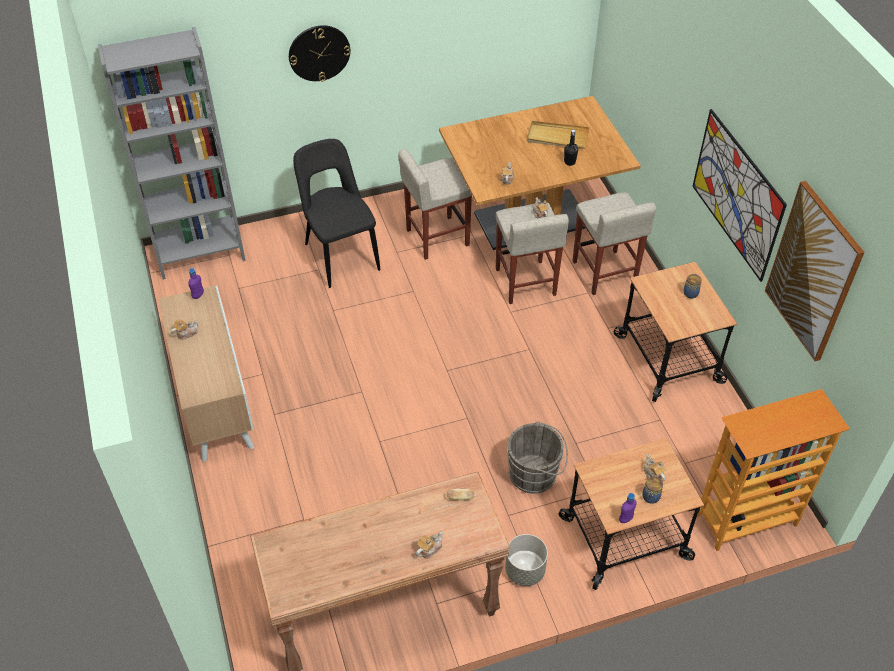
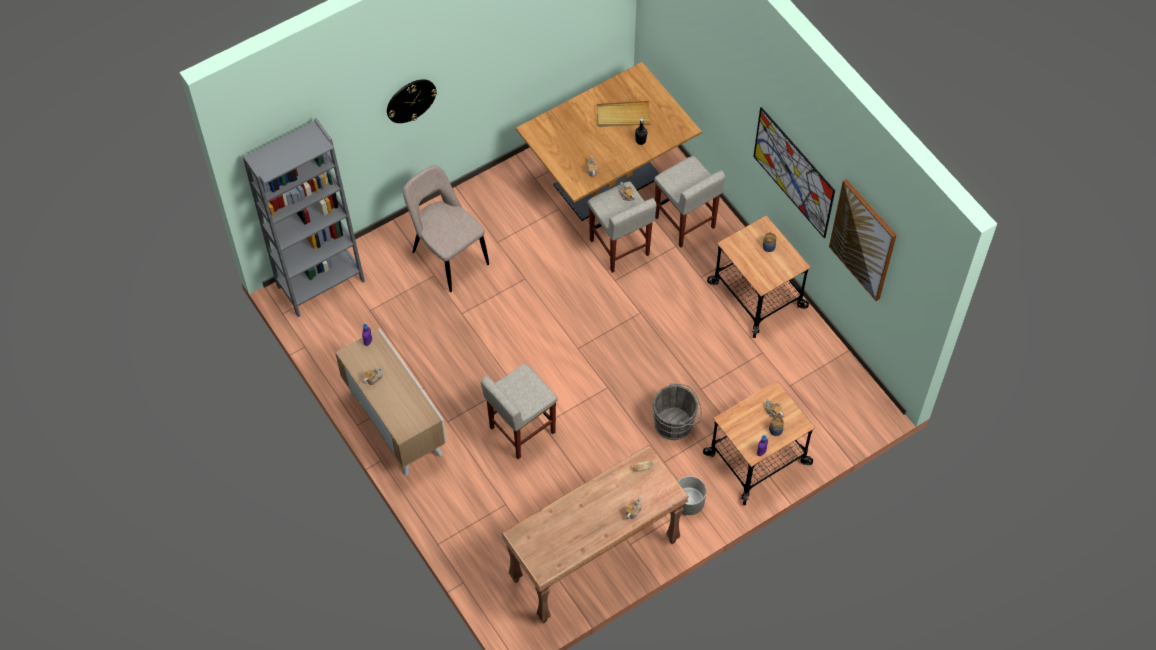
camera: 15 degrees left, 10 degrees up
black chair [293,139,380,288] -> beige chair [403,165,489,292]
beige stool [398,149,472,260] -> beige stool moved to [481,364,558,459]
bookcase [697,389,850,551] -> none

